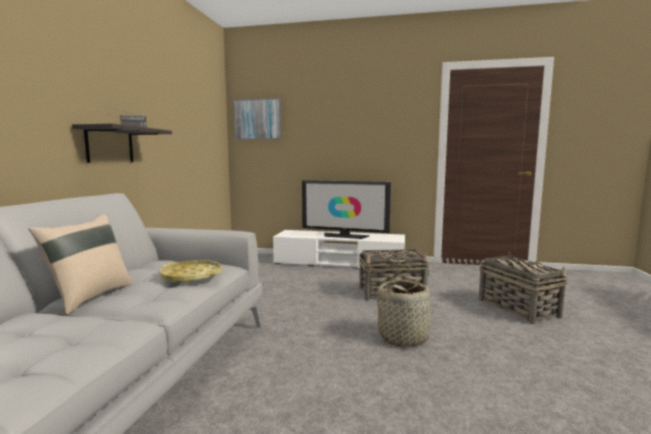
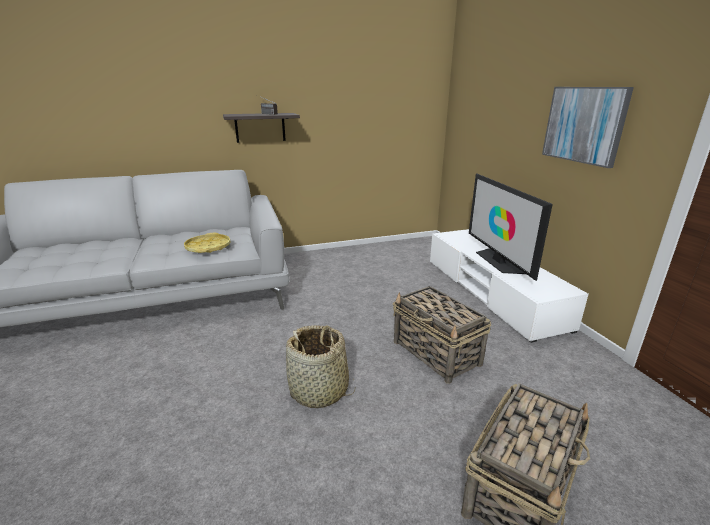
camera: 60 degrees right, 15 degrees up
beige pillow [28,214,133,315] -> none
picture [234,98,281,140] -> picture moved to [542,87,634,168]

